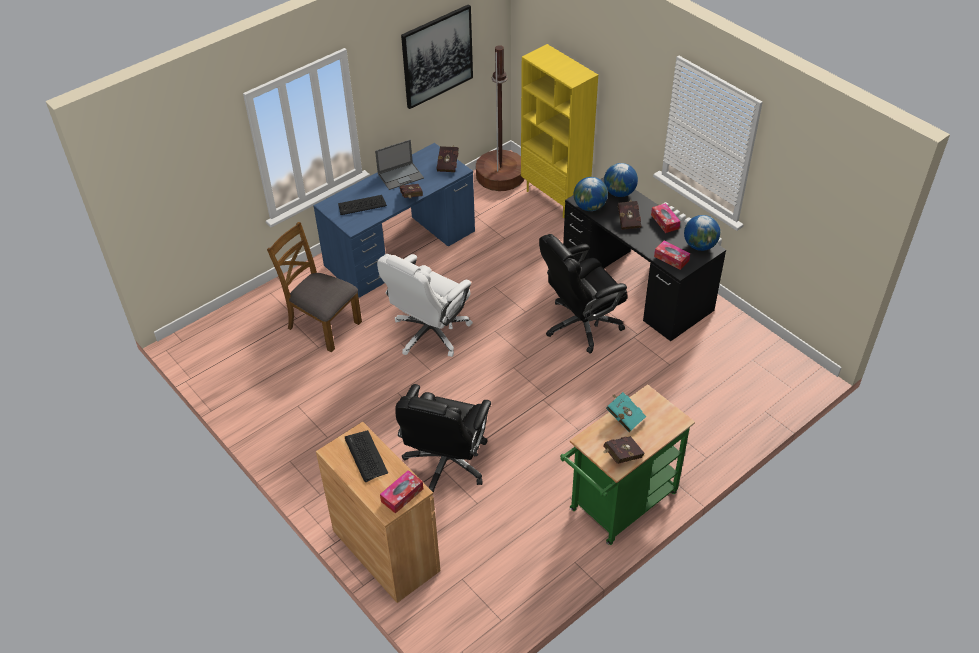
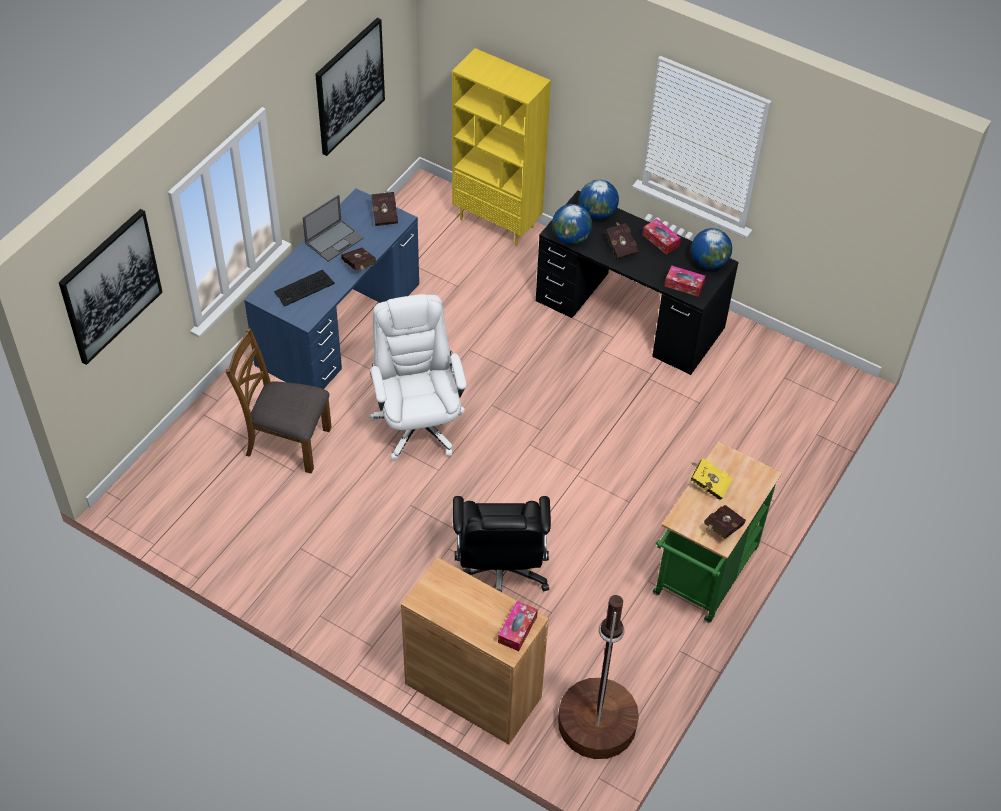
camera: 20 degrees left, 5 degrees up
keyboard [345,430,388,482] -> none
white office chair [377,254,473,357] -> white office chair turned 150 degrees clockwise [370,294,467,461]
brown floor lamp [476,45,524,191] -> brown floor lamp moved to [558,595,639,759]
black office chair [539,234,627,354] -> none
turquoise book [606,392,646,432] -> yellow book [690,458,733,500]
none -> picture [59,209,162,365]

